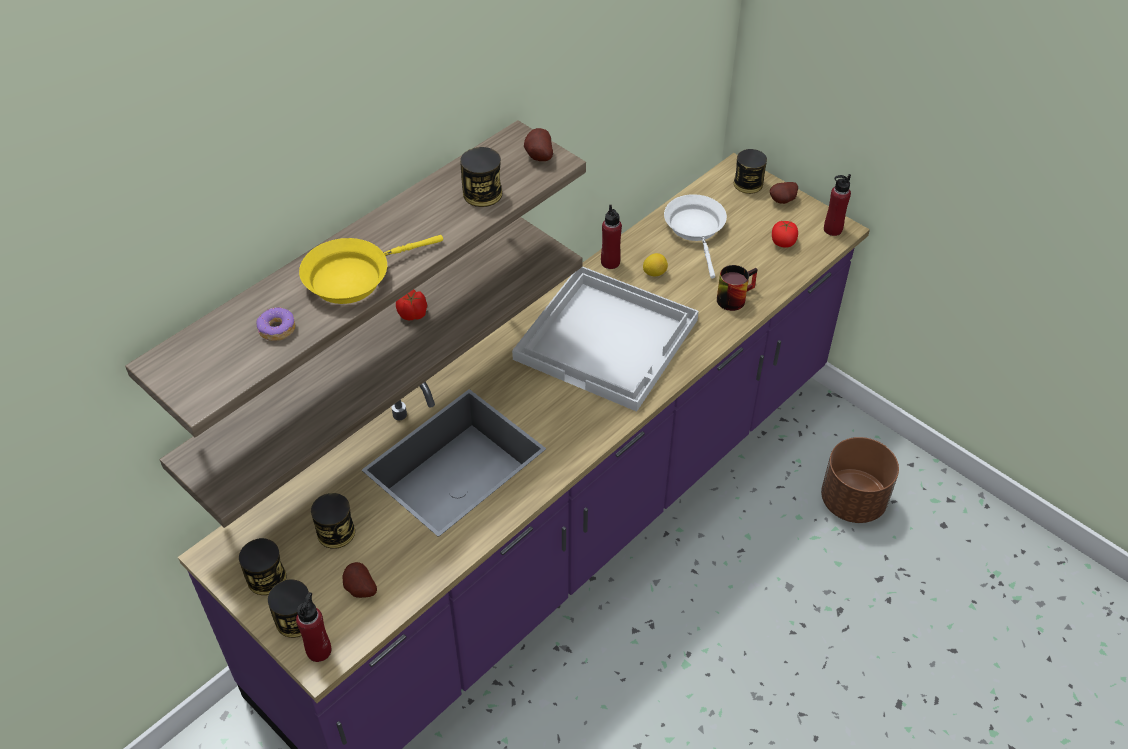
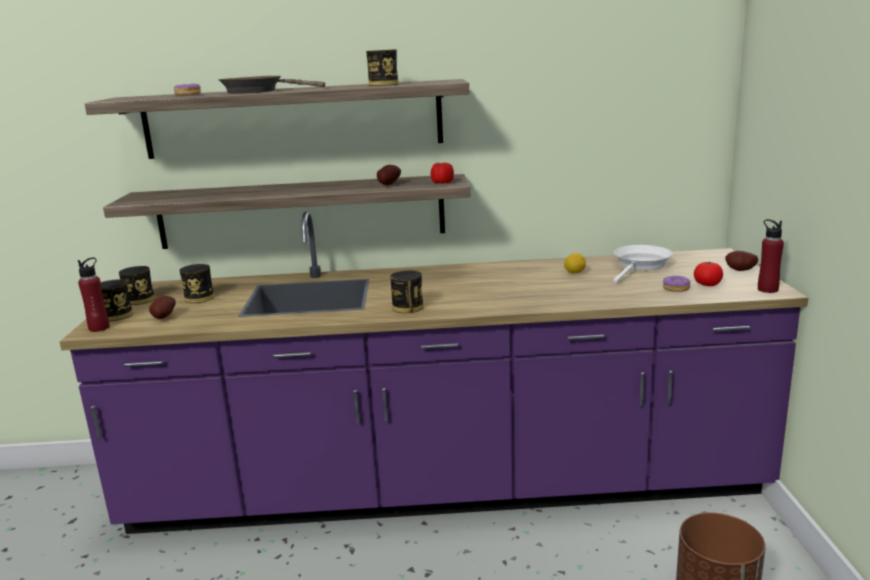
camera: 45 degrees right, 30 degrees down
yellow frying pan [299,235,443,304] -> brown frying pan [218,76,325,93]
tomato [396,290,427,320] -> tomato moved to [430,163,454,184]
white tray [512,266,699,412] -> none
potato [524,128,553,161] -> potato moved to [377,165,401,185]
red bottle [601,205,622,269] -> none
mug [717,265,758,311] -> none
can [734,149,767,194] -> can moved to [390,270,424,313]
none -> donut [663,276,690,292]

